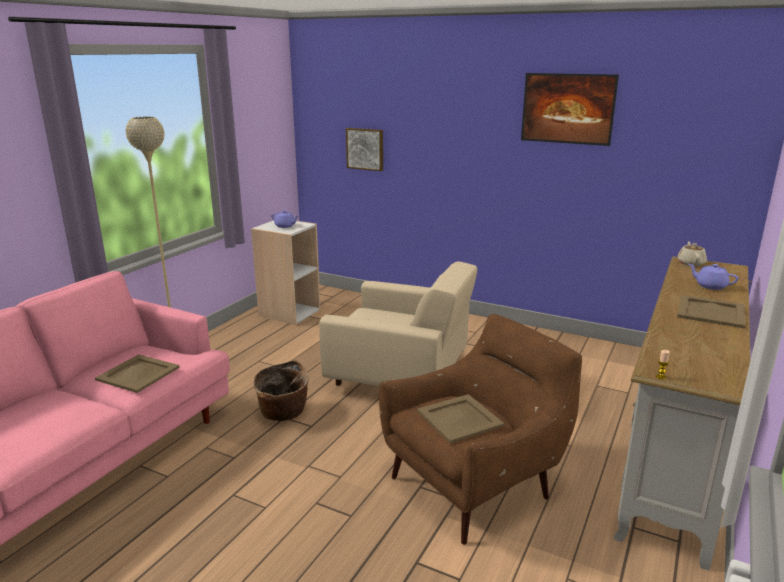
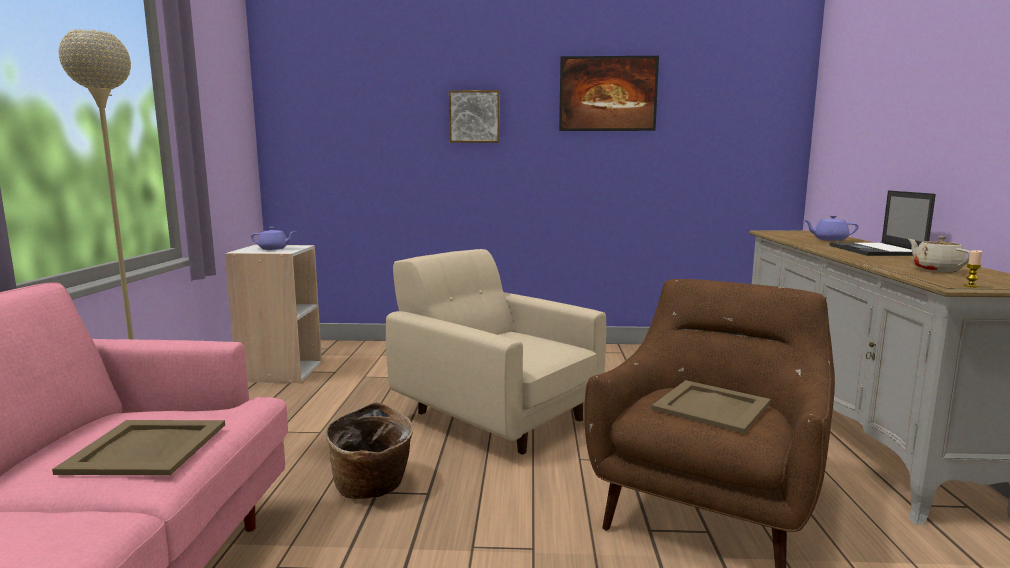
camera: 25 degrees left, 10 degrees down
beige armchair [319,262,477,386] -> beige armchair turned 135 degrees counterclockwise [386,249,606,454]
picture [346,128,383,171] -> picture moved to [449,90,500,143]
beige tray [677,295,746,328] -> laptop [829,190,936,256]
beige teapot [678,241,707,266] -> beige teapot moved to [908,236,970,272]

